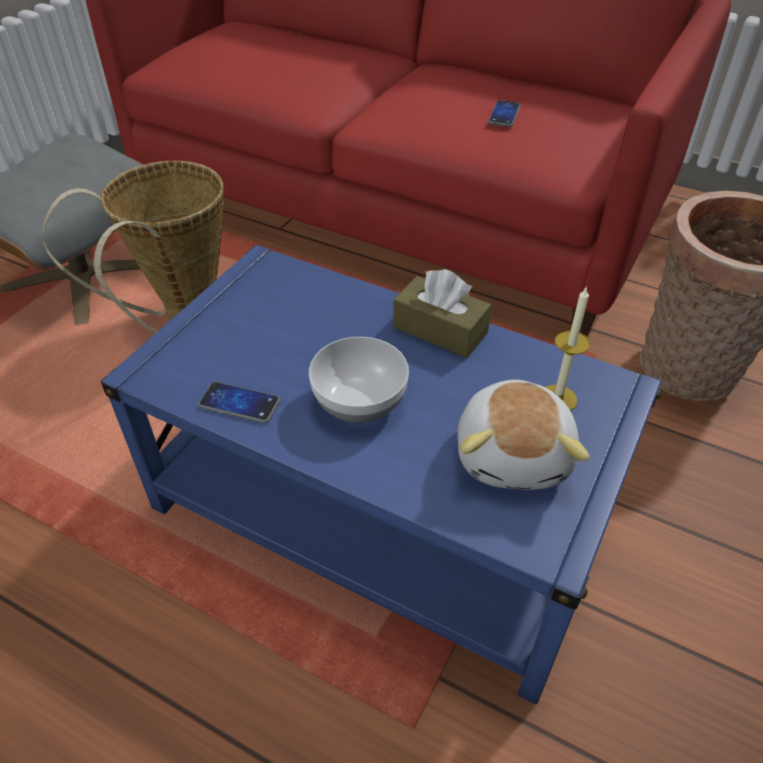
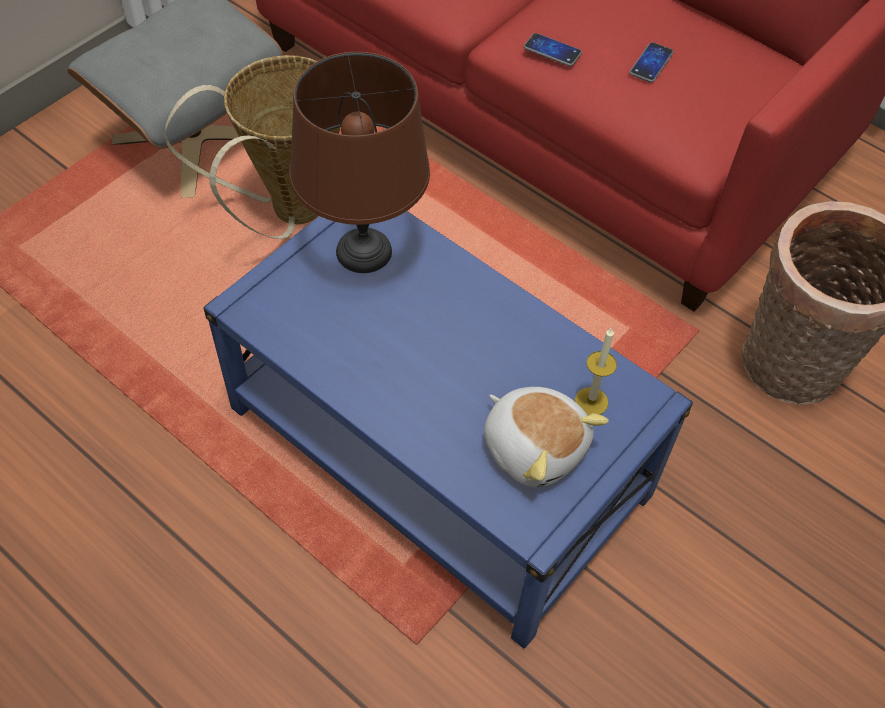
camera: 10 degrees right, 10 degrees up
phone [198,381,280,423] -> phone moved to [524,33,582,66]
bowl [309,337,409,423] -> none
brown tissue box [393,269,492,358] -> none
plush toy [458,380,590,490] -> plush toy turned 60 degrees counterclockwise [484,387,609,487]
none -> brown table lamp [289,52,430,273]

